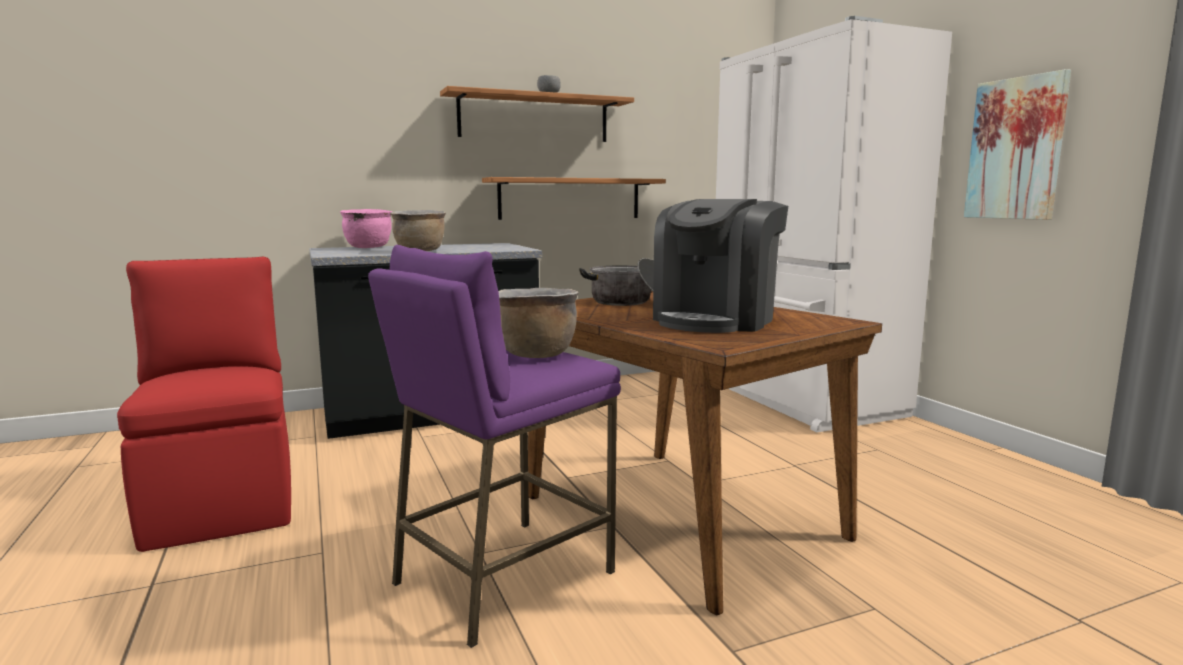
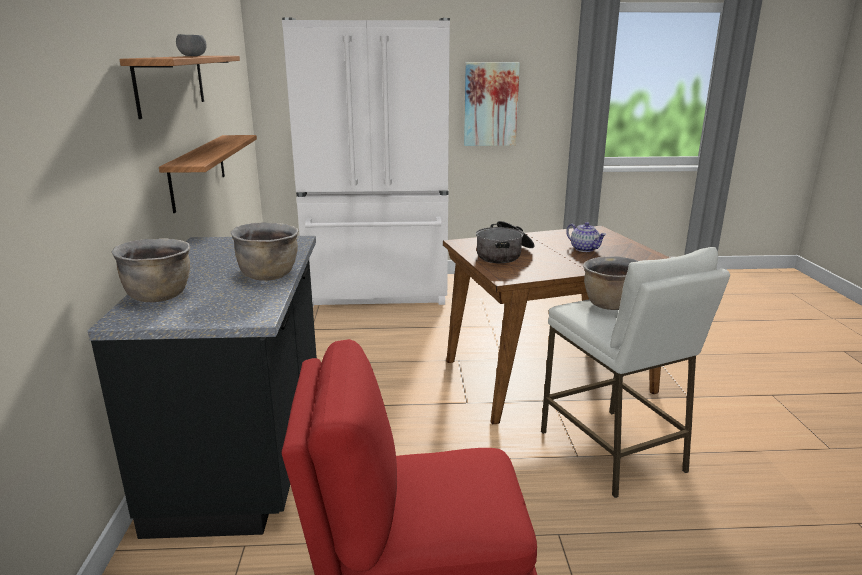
camera: 70 degrees left, 10 degrees up
pink cooking pot [340,209,392,248] -> brown cooking pot [111,238,190,302]
purple stool [368,245,621,648] -> white stool [541,247,730,498]
coffee machine [653,199,788,333] -> teapot [566,222,606,252]

